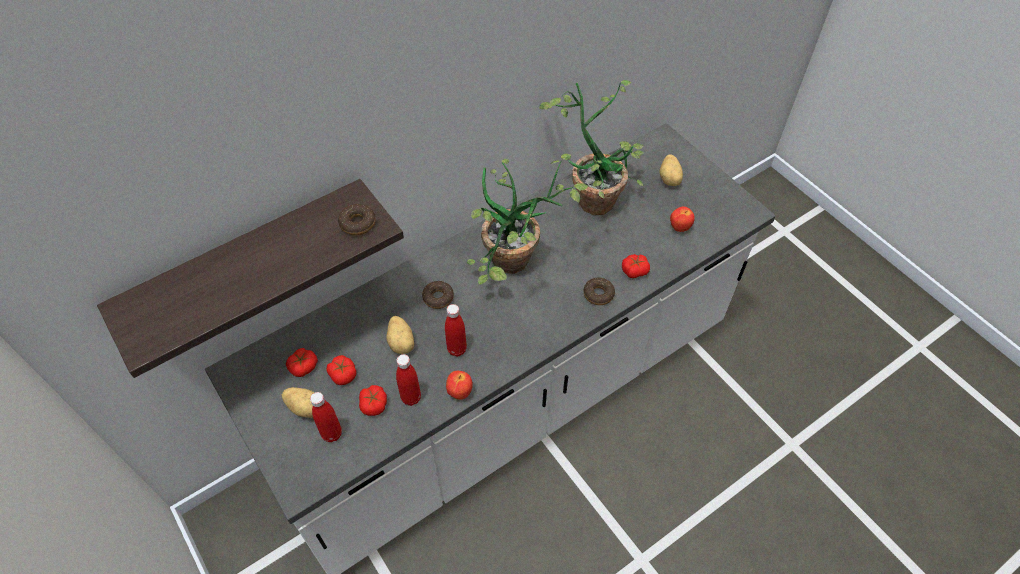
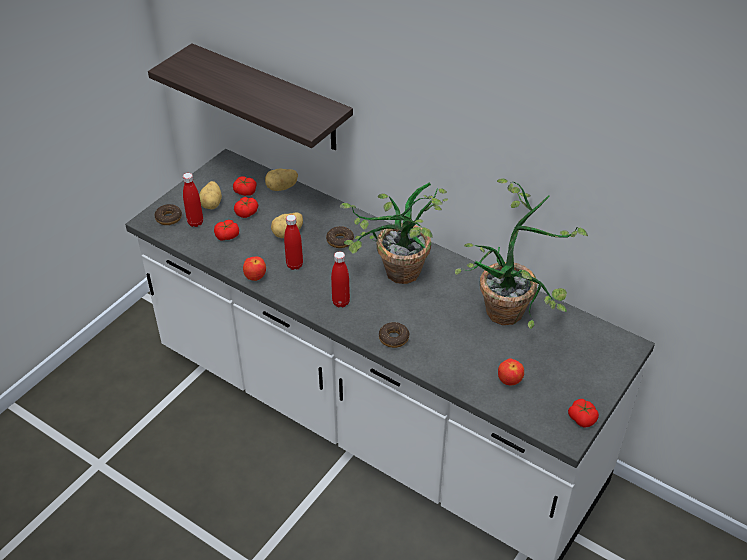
camera: 70 degrees right, 10 degrees down
donut [338,204,375,235] -> donut moved to [155,204,182,225]
red bottle [396,354,421,406] -> red bottle moved to [331,252,350,307]
tomato [622,254,650,278] -> tomato moved to [568,399,599,428]
potato [659,155,683,186] -> potato moved to [265,168,298,191]

